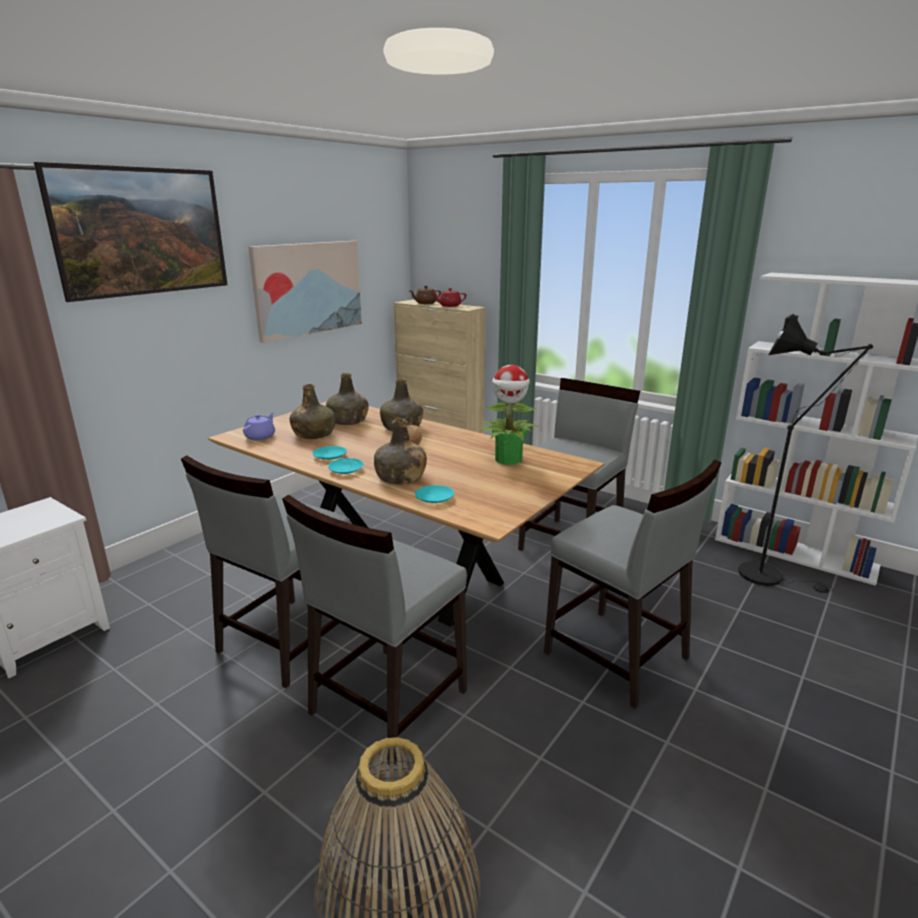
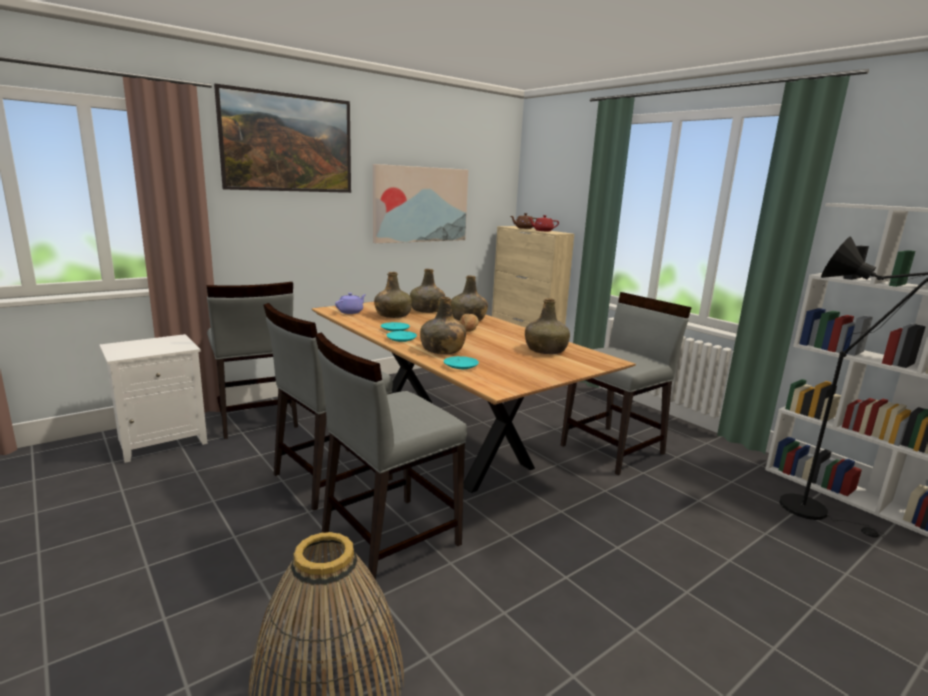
camera: 15 degrees right, 5 degrees down
potted plant [480,365,538,465] -> green bottle [525,298,570,354]
grey chair [544,460,721,709] -> grey chair moved to [206,282,298,439]

